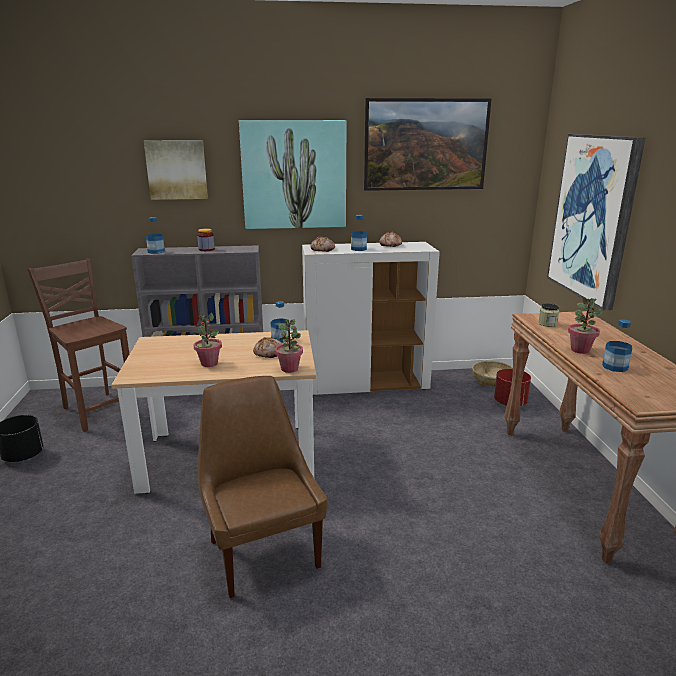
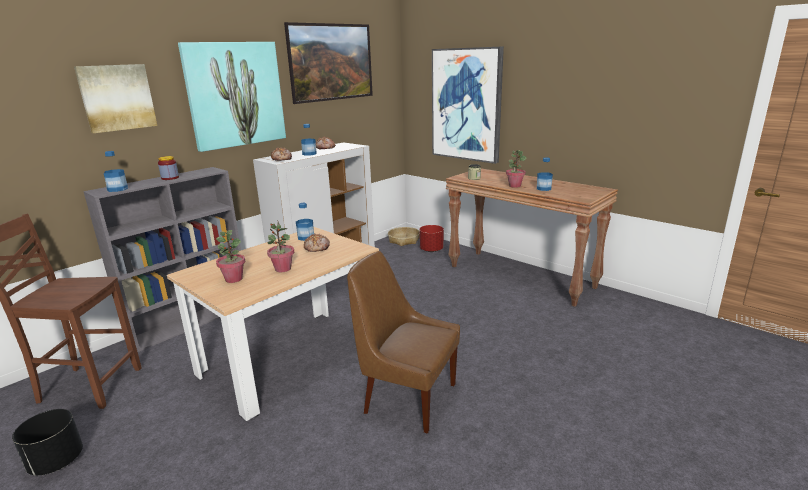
camera: 40 degrees left, 0 degrees up
potted plant [275,319,303,373] -> potted plant moved to [216,230,245,283]

